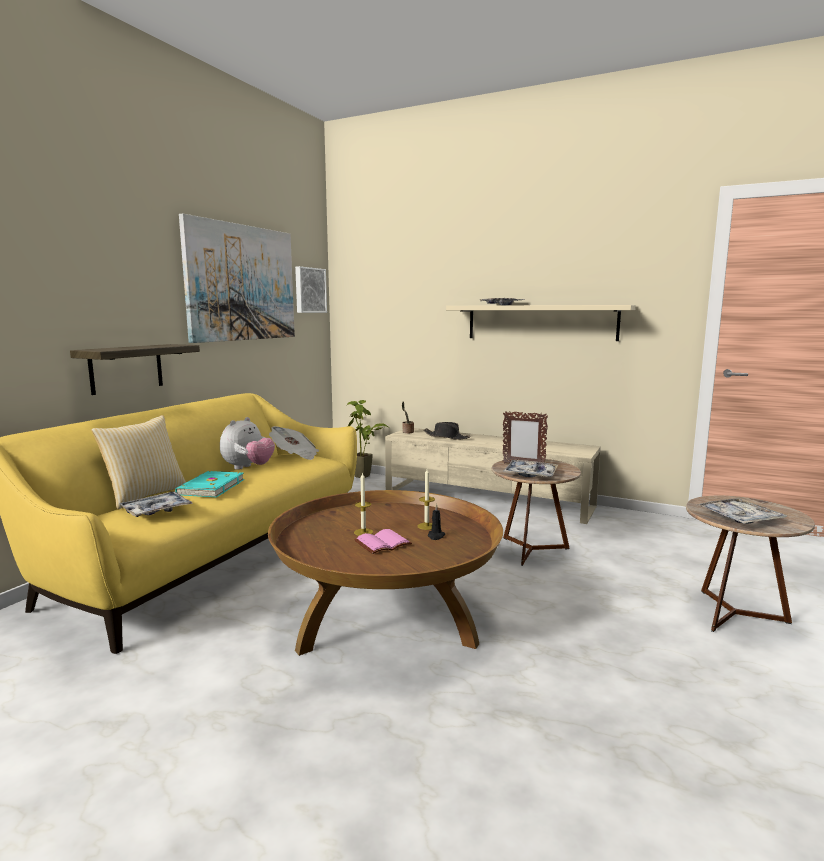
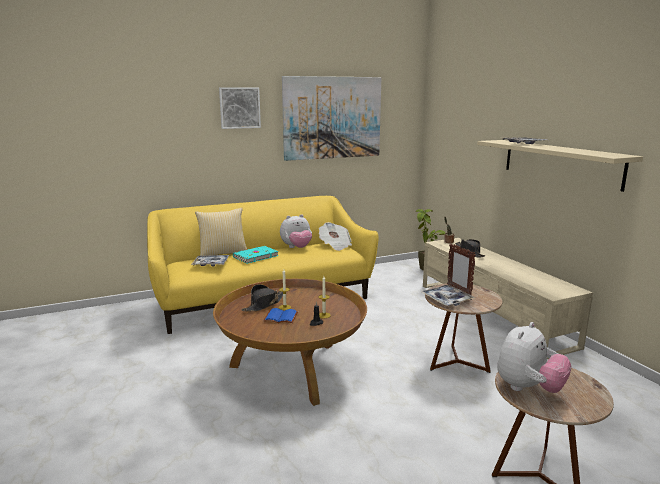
camera: 40 degrees right, 5 degrees up
shelf [70,344,200,395] -> none
picture [295,266,327,313] -> picture moved to [219,87,261,129]
pink book [354,529,412,554] -> blue book [263,308,298,323]
tray [697,498,788,524] -> plush toy [497,322,572,393]
none -> black hat [241,284,283,312]

